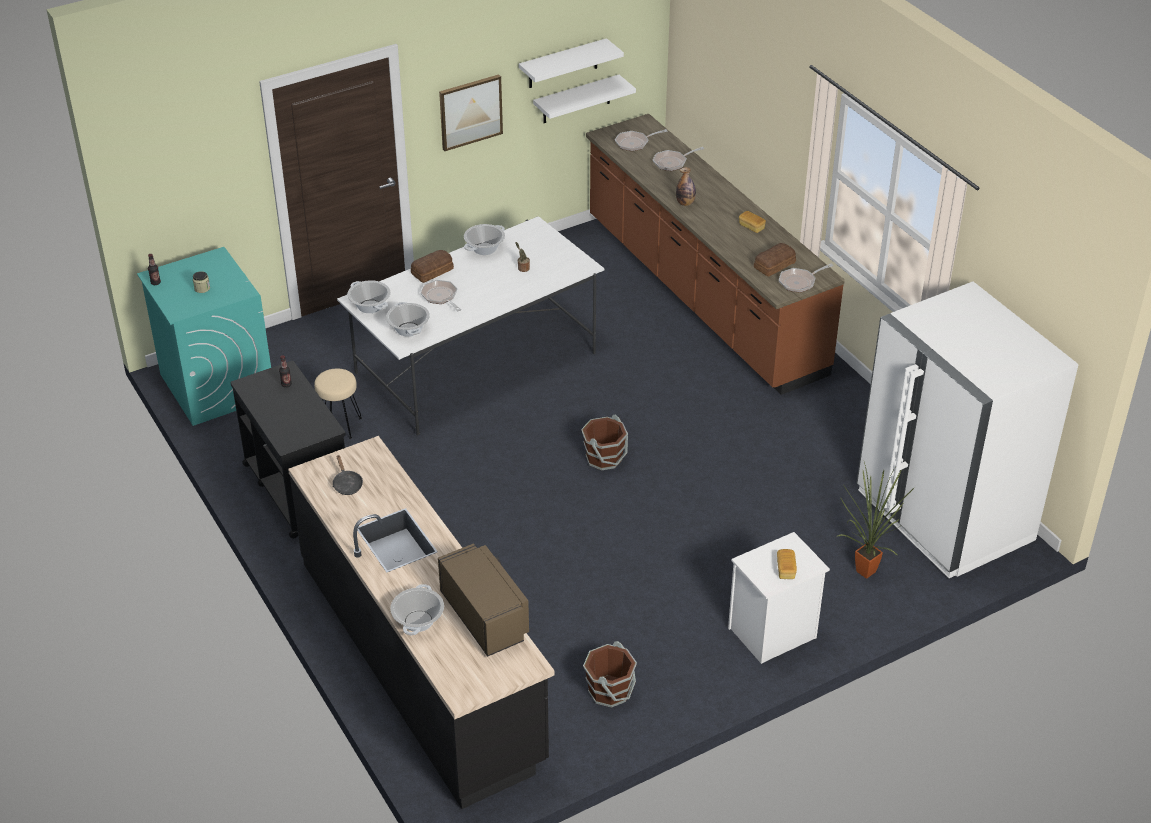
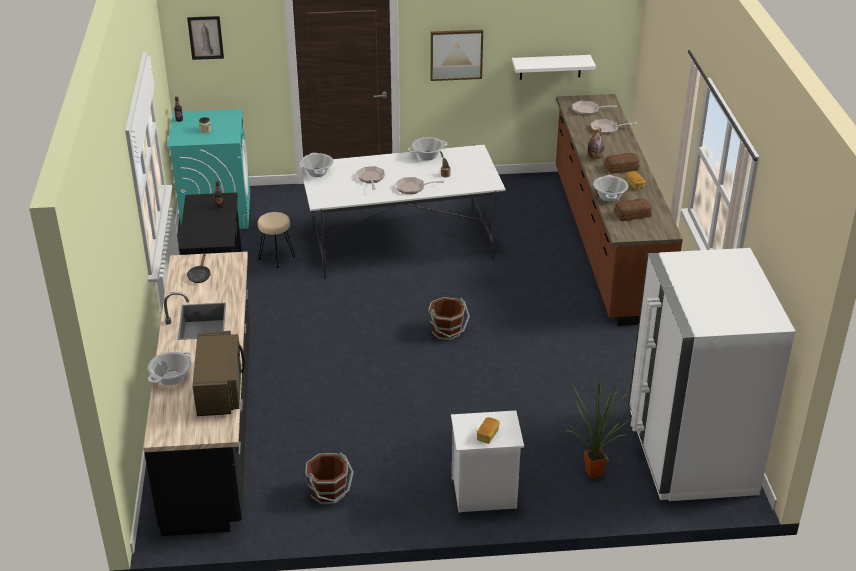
camera: 25 degrees right, 5 degrees down
cooking pot [386,302,430,337] -> cooking pot moved to [593,175,629,201]
bread [411,250,454,283] -> bread moved to [604,153,640,174]
white shelf [519,38,624,88] -> none
frying pan [779,264,834,293] -> frying pan moved to [396,177,444,194]
none -> picture [187,16,224,60]

